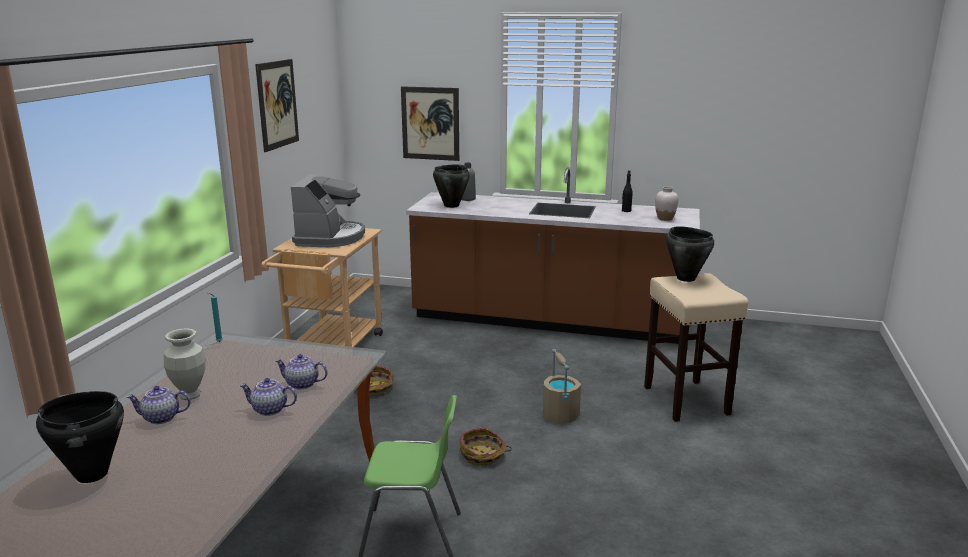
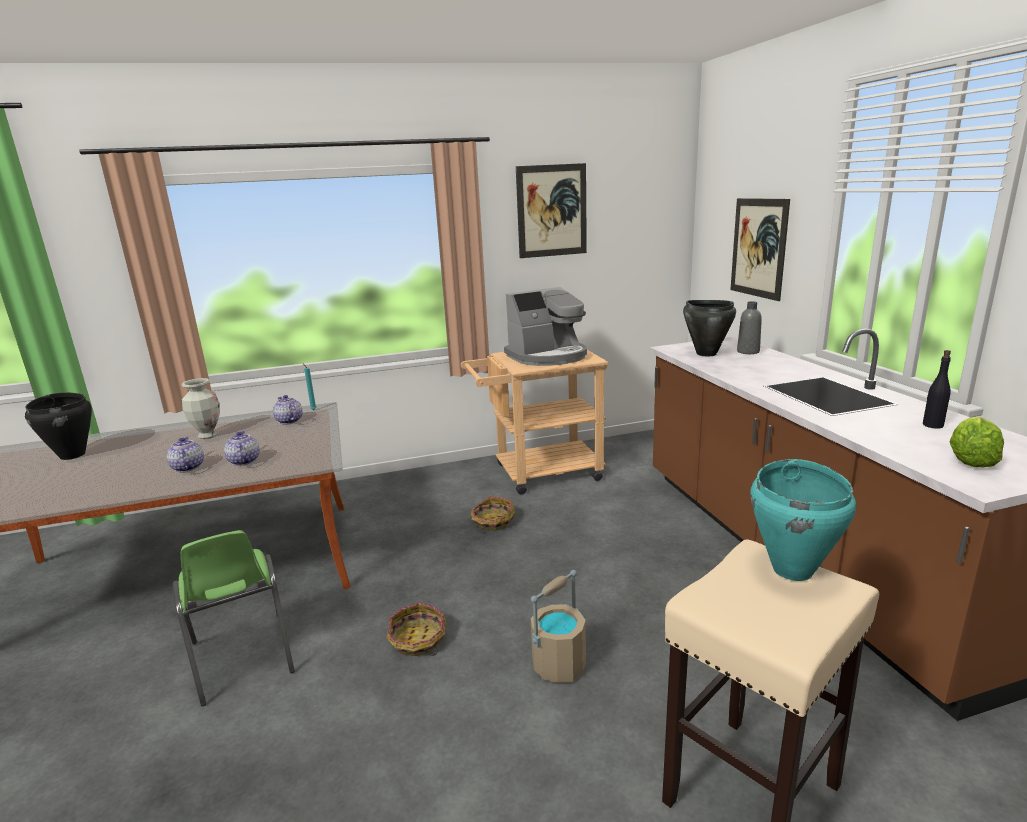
camera: 60 degrees right, 0 degrees up
teapot [126,386,190,424] -> teapot moved to [273,395,303,424]
white vase [655,186,678,221] -> lettuce [950,417,1004,467]
black cooking pot [666,226,714,282] -> turquoise cooking pot [750,459,856,581]

